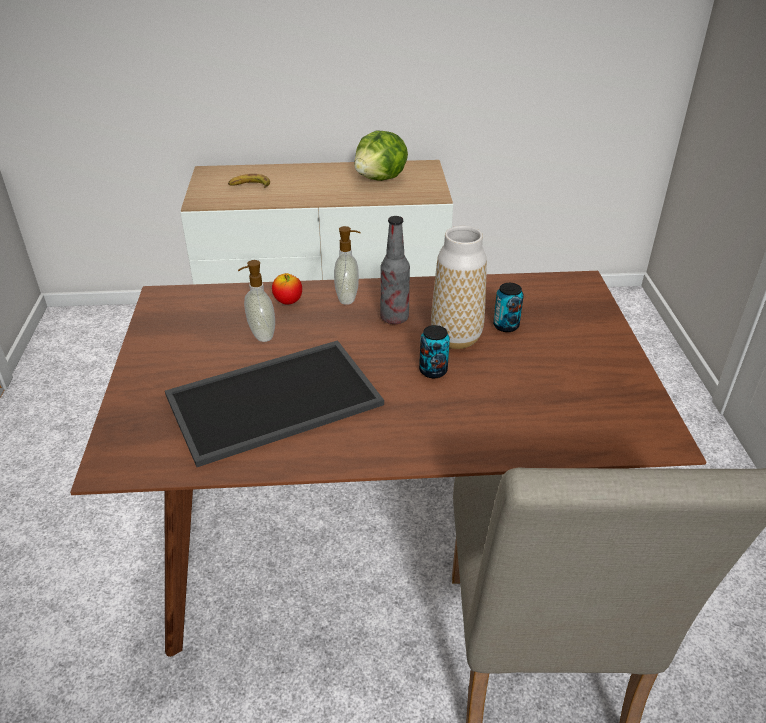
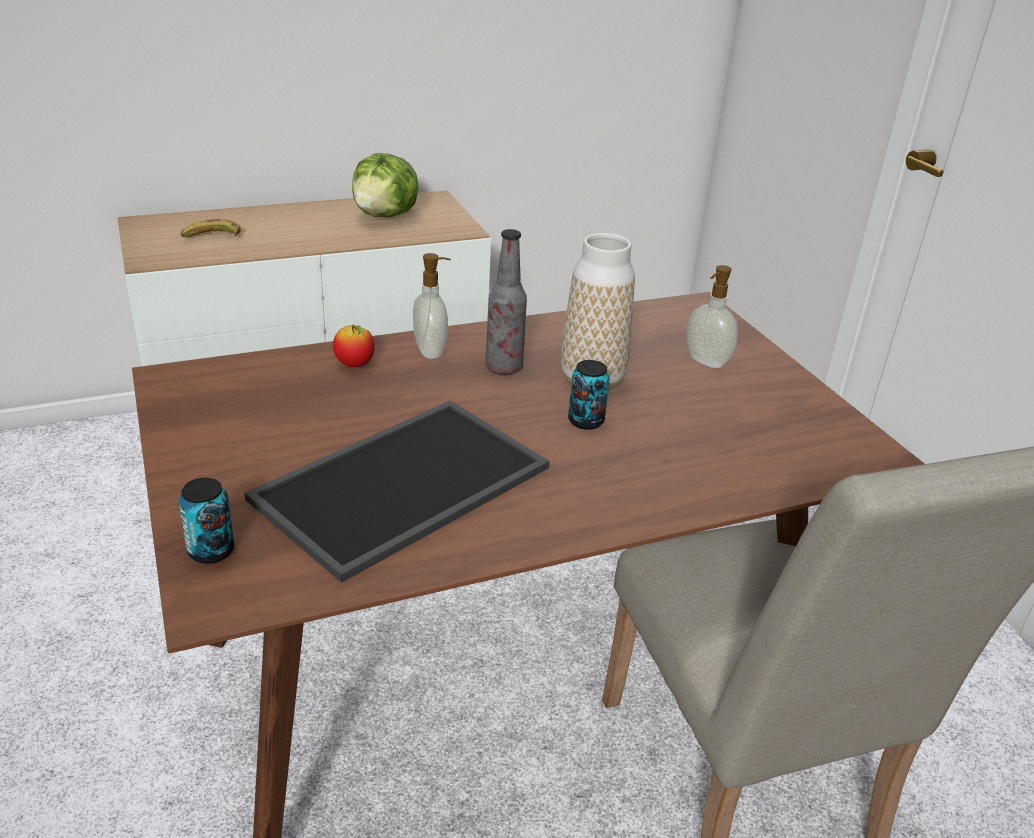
camera: 20 degrees left, 5 degrees down
soap dispenser [238,260,275,342] -> soap dispenser moved to [686,265,738,368]
can [493,283,524,332] -> can moved to [178,478,234,564]

